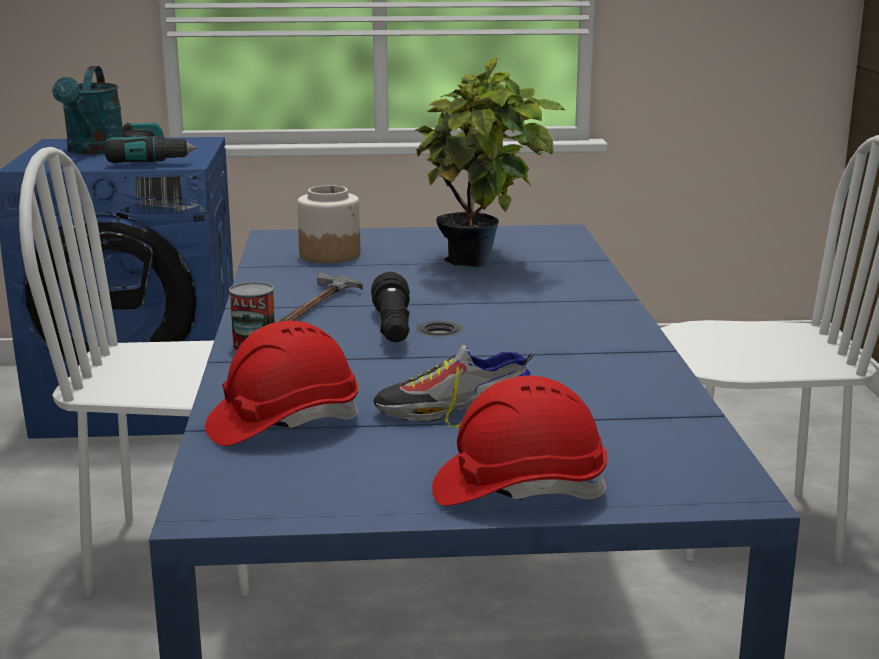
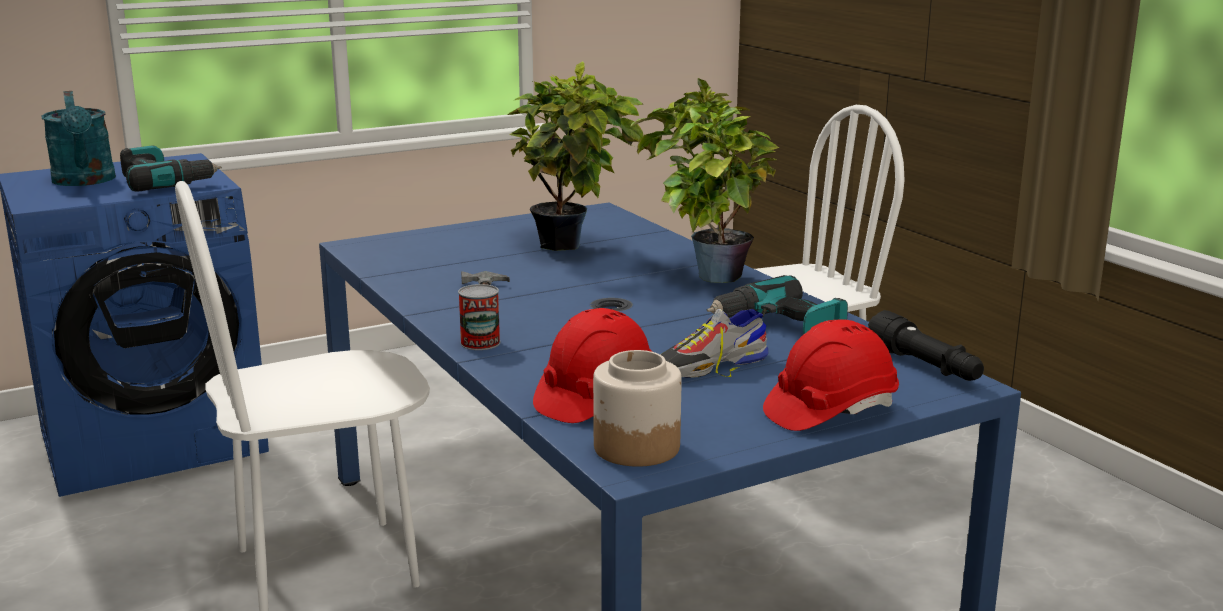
camera: 25 degrees left, 0 degrees up
jar [297,185,360,263] -> jar moved to [593,350,682,467]
black flashlight [371,272,410,342] -> black flashlight moved to [868,310,984,381]
none -> potted plant [631,78,779,283]
none -> power drill [707,275,848,335]

